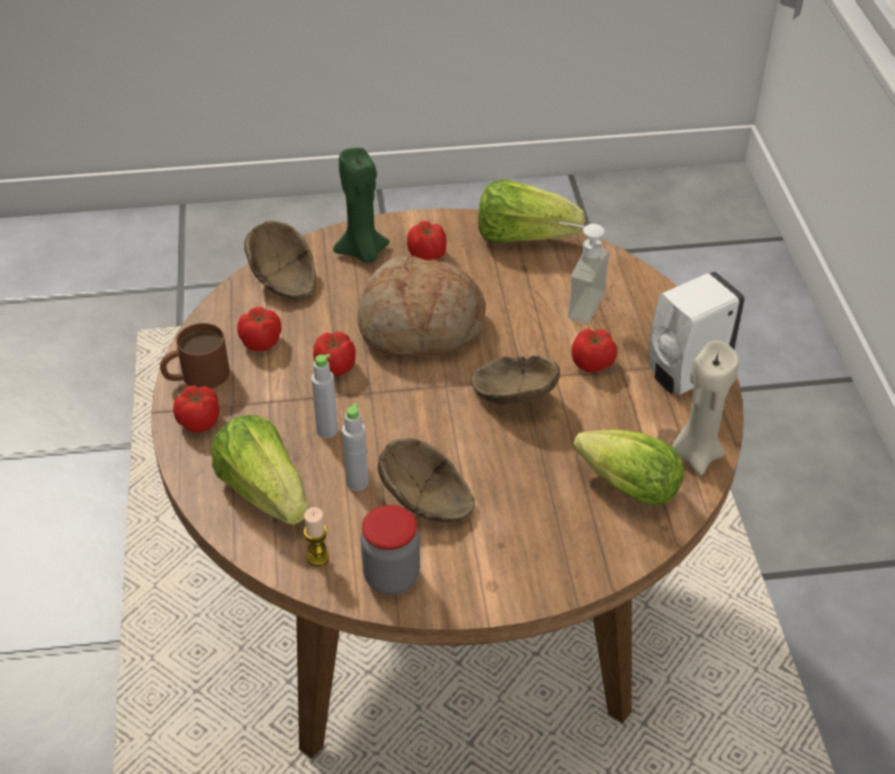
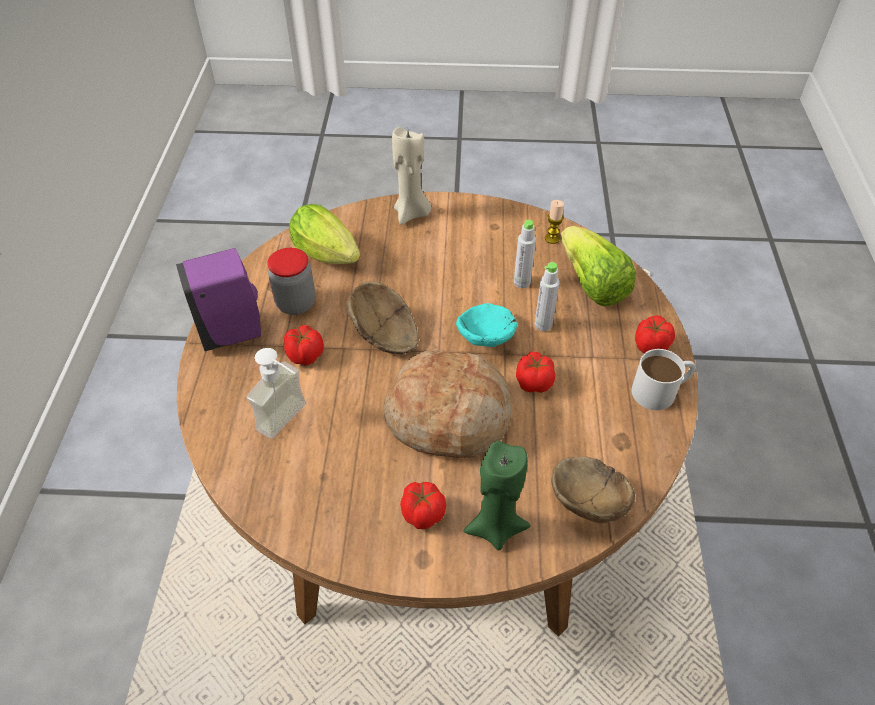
camera: 170 degrees left, 5 degrees up
brown mug [160,323,230,389] -> white mug [631,349,696,410]
tomato [237,307,281,351] -> none
jar [361,505,420,595] -> jar moved to [267,248,316,315]
brown bowl [378,438,475,522] -> none
lettuce [478,179,585,244] -> none
white soap dispenser [649,272,744,395] -> purple soap dispenser [176,248,261,351]
beige candle [672,341,739,475] -> beige candle moved to [392,127,431,225]
none -> turquoise bowl [456,303,517,347]

